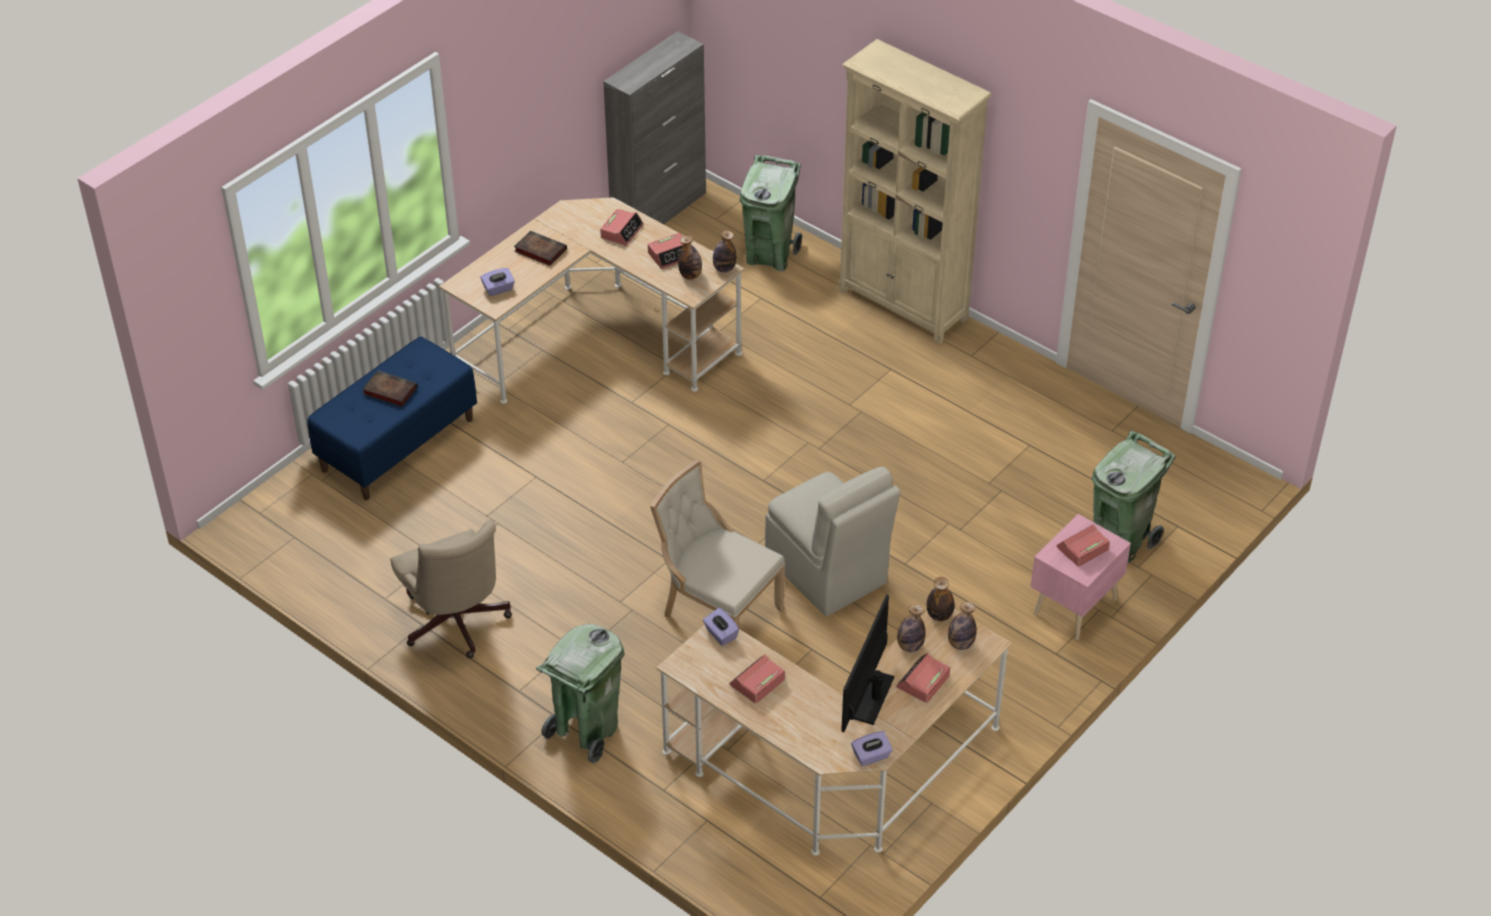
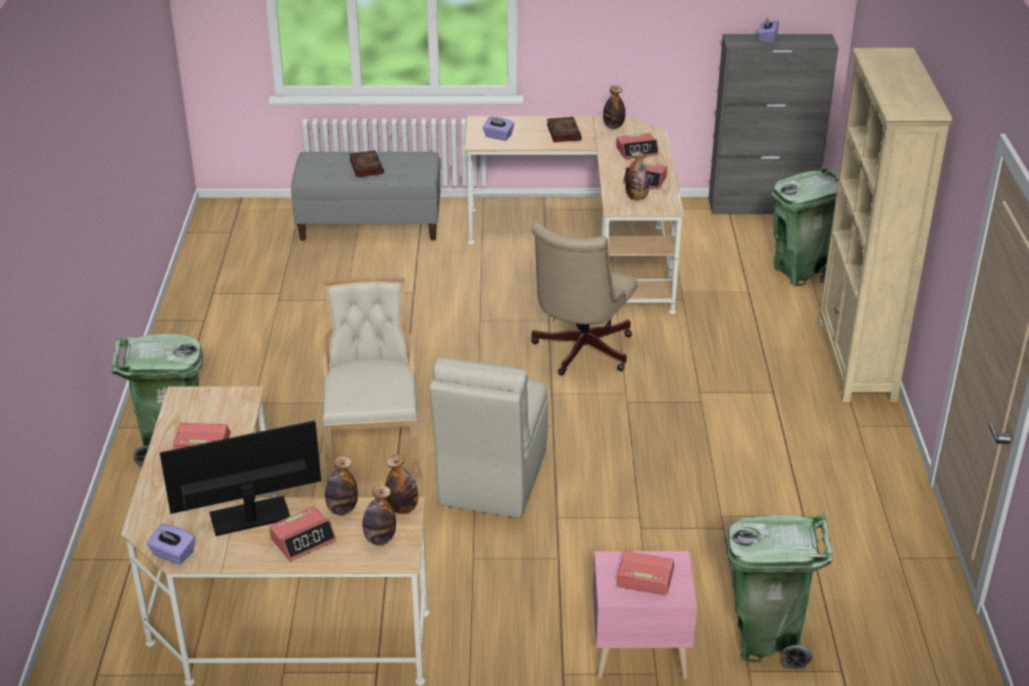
camera: 50 degrees right, 10 degrees down
blue bench [307,337,477,500] -> grey bench [291,152,440,241]
beige office chair [390,520,512,658] -> beige office chair moved to [531,222,637,375]
purple tissue box [703,608,739,646] -> purple tissue box moved to [758,17,779,44]
bottle [713,230,736,273] -> bottle moved to [603,86,625,129]
alarm clock [896,653,950,703] -> alarm clock turned 150 degrees clockwise [269,507,336,561]

